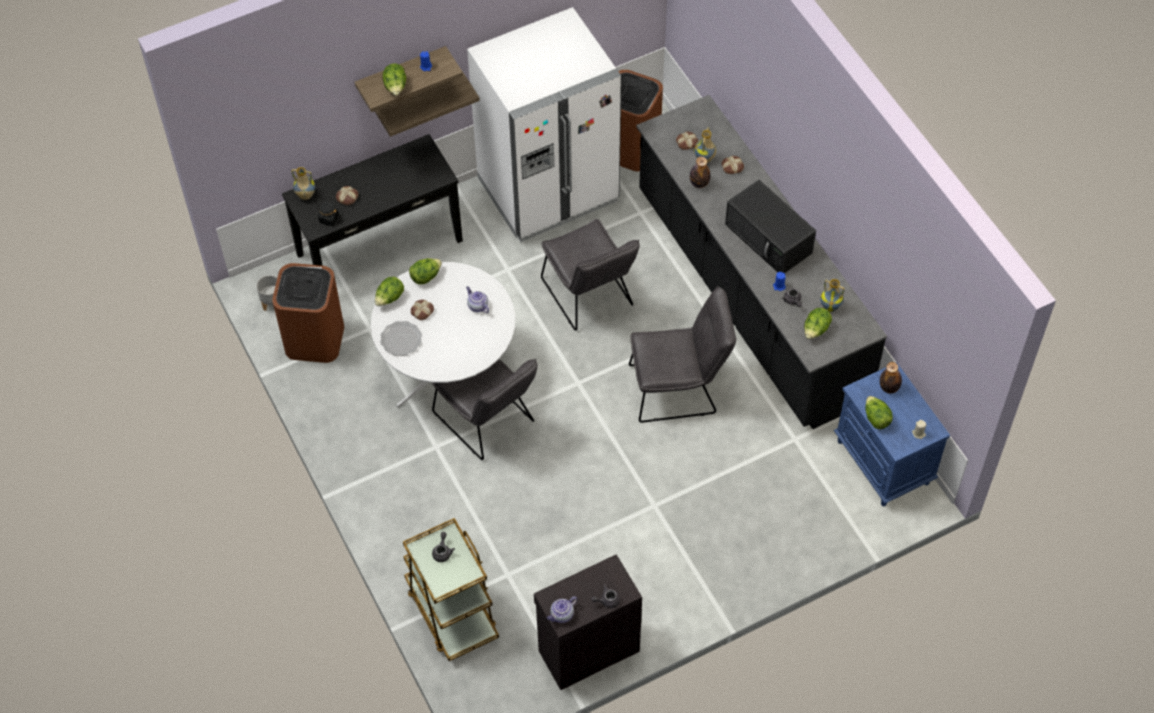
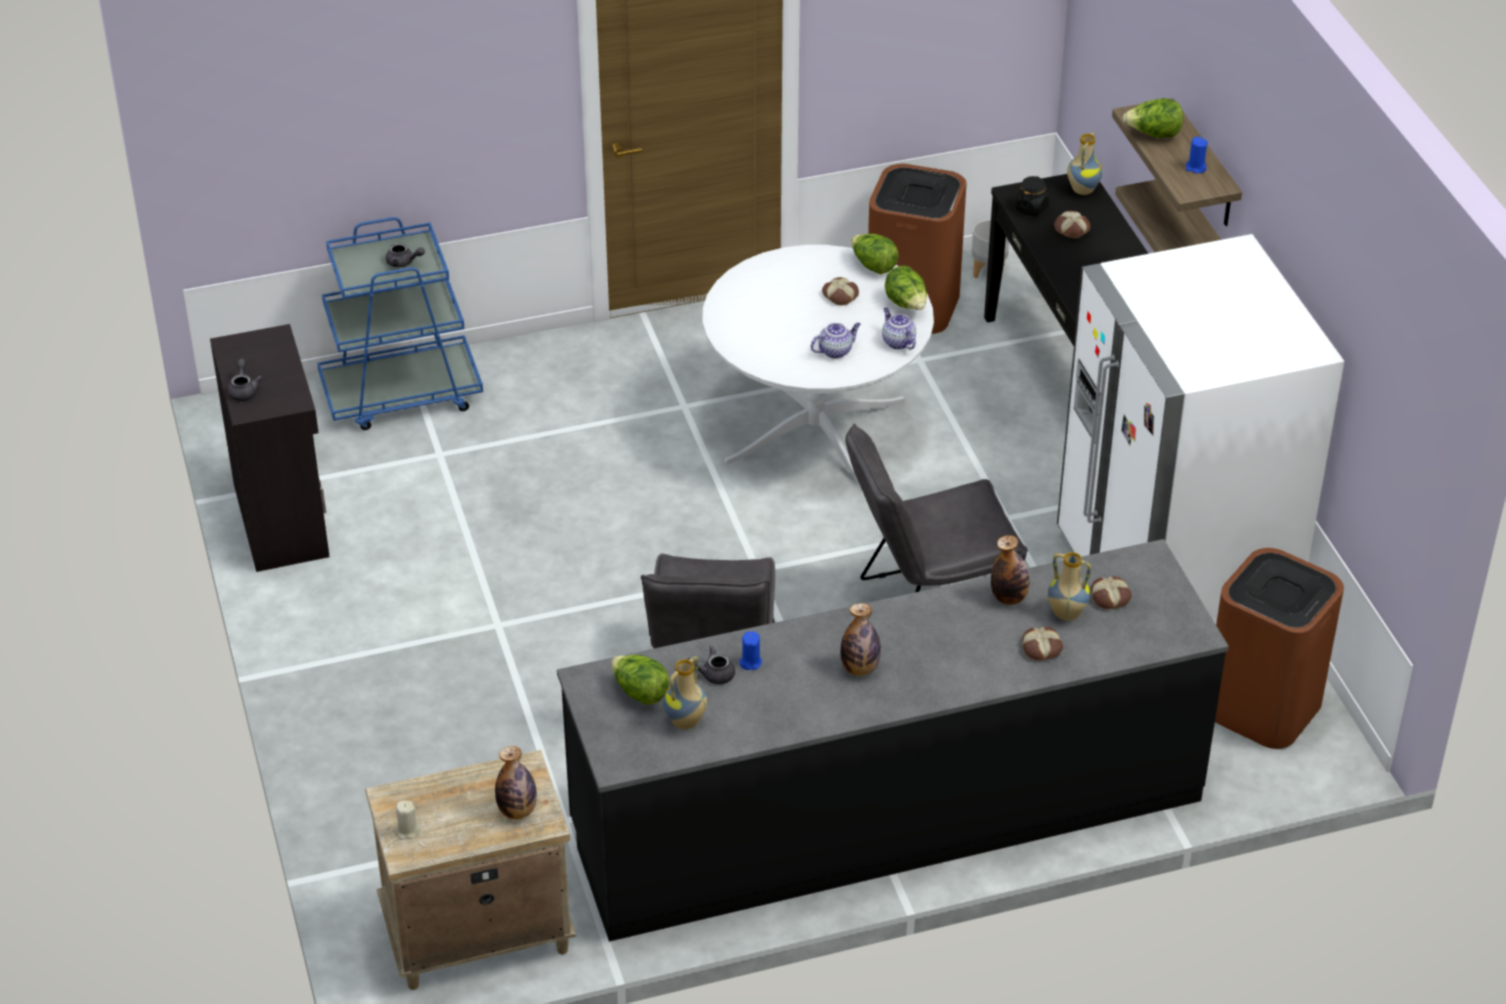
camera: 100 degrees right, 15 degrees down
plate [380,321,422,356] -> none
brown cart [403,518,499,661] -> blue cart [317,217,483,430]
grey chair [432,359,538,460] -> none
teapot [547,596,577,623] -> teapot moved to [882,308,916,350]
black microwave [725,180,816,273] -> bottle [840,603,881,676]
blue nightstand [834,362,950,506] -> beige nightstand [365,750,576,990]
lettuce [865,396,893,429] -> none

